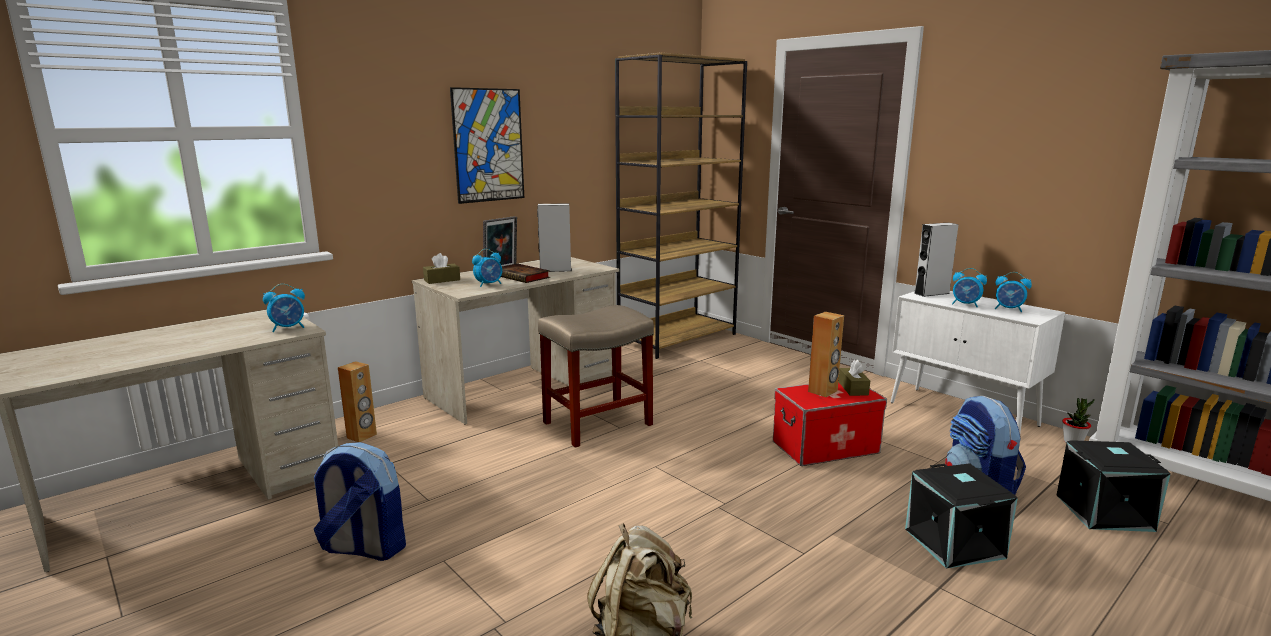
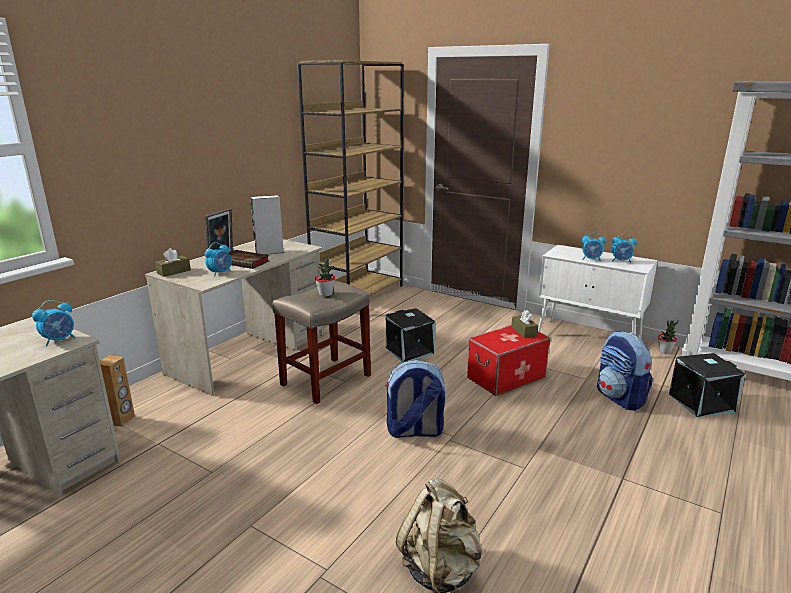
camera: 15 degrees left, 5 degrees up
backpack [314,442,406,561] -> backpack moved to [386,360,445,438]
picture [450,87,524,204] -> none
brown speaker [808,312,844,397] -> none
black storage box [905,463,1018,569] -> black storage box moved to [385,308,435,363]
grey speaker [914,223,959,297] -> none
none -> potted plant [315,257,335,296]

